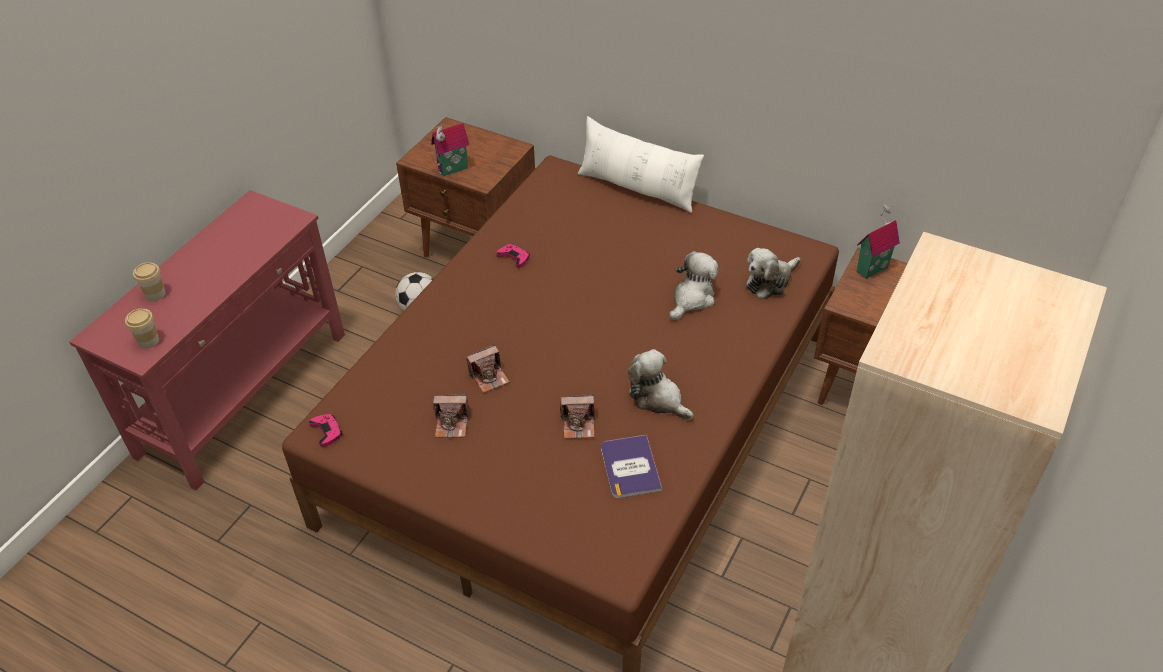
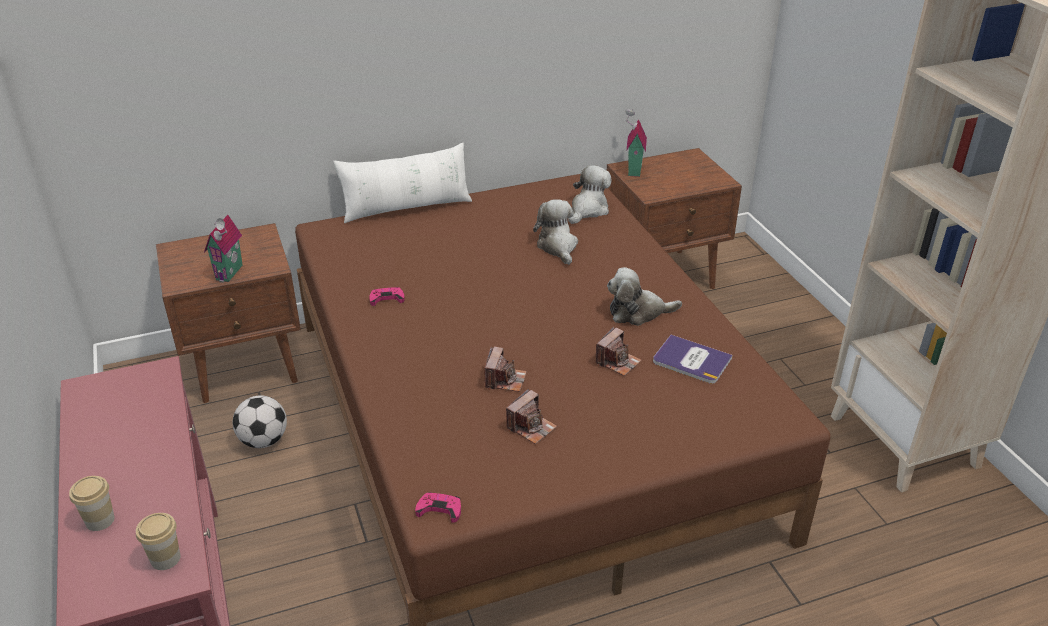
camera: 50 degrees left, 10 degrees down
plush toy [746,248,801,299] -> plush toy turned 150 degrees counterclockwise [568,165,611,224]

